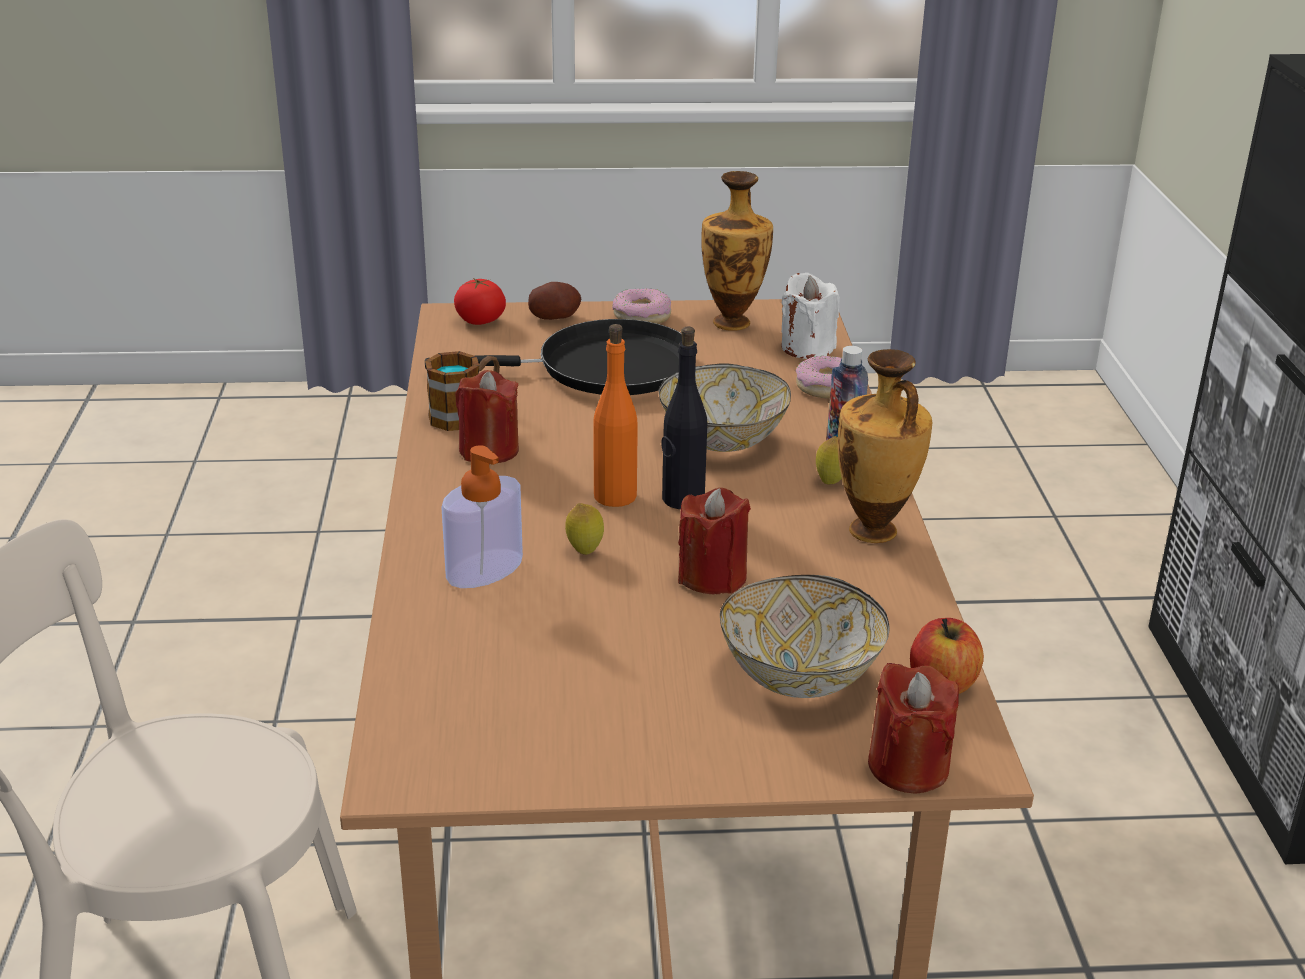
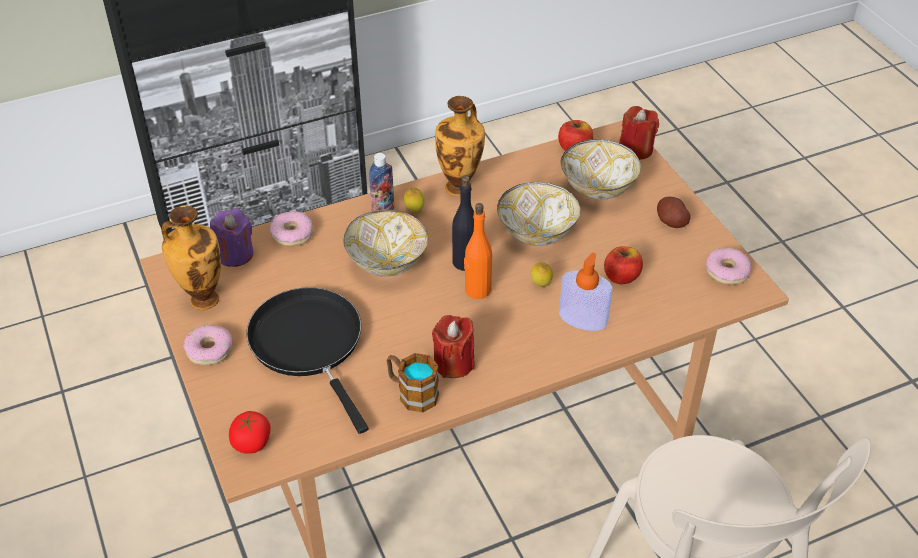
camera: 110 degrees left, 15 degrees up
potato [528,282,581,320] -> potato moved to [657,197,690,228]
red candle [678,488,751,595] -> bowl [497,182,581,246]
white candle [781,273,839,359] -> purple candle [210,208,253,267]
none -> apple [604,246,643,284]
none -> donut [706,248,751,285]

